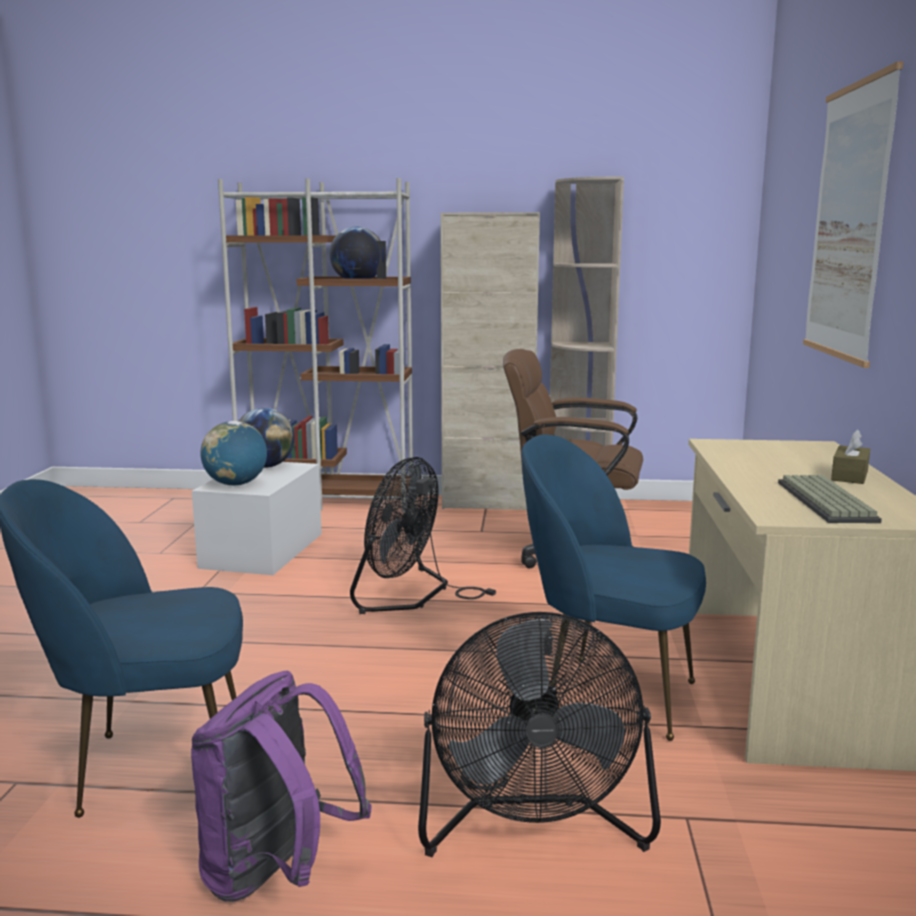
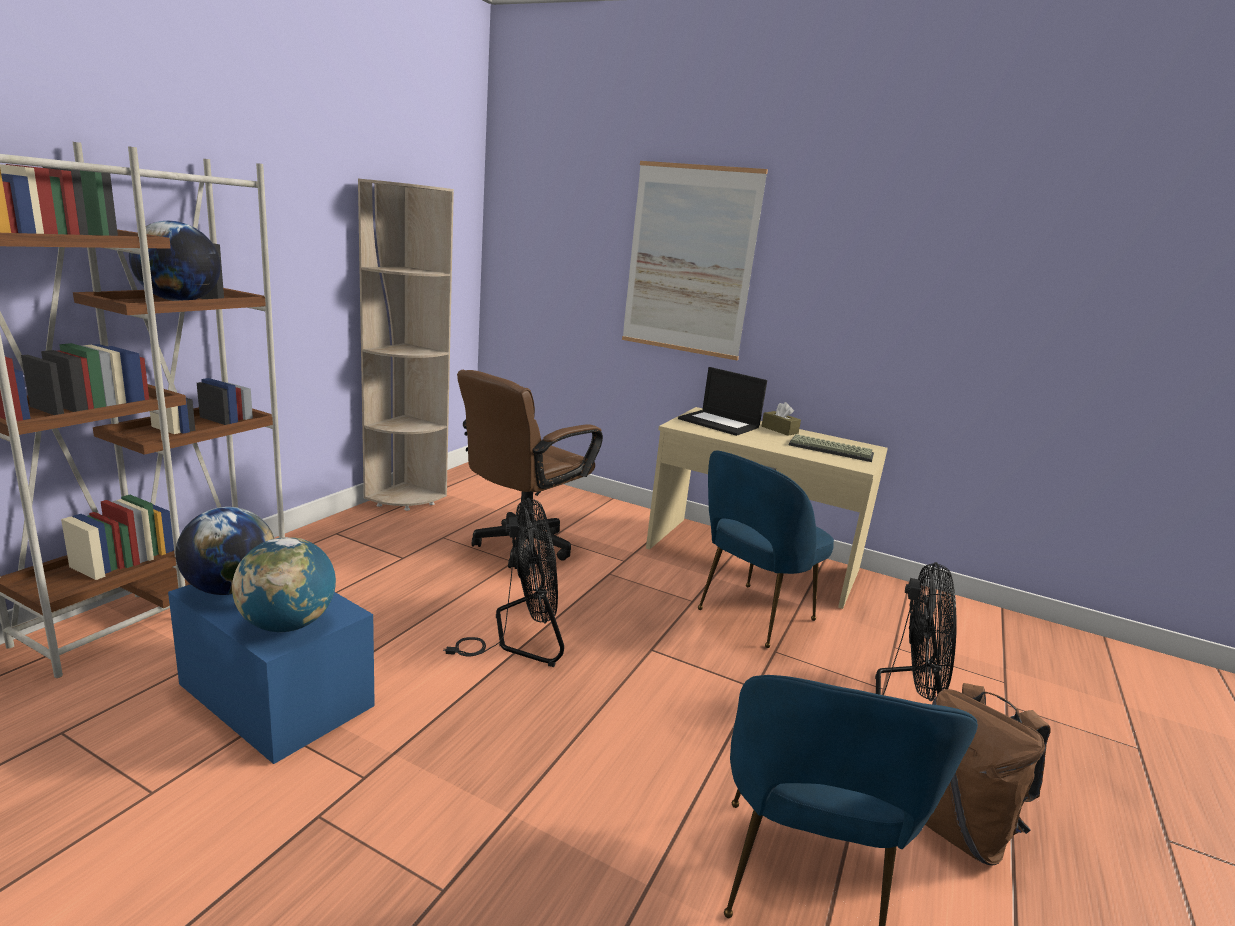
camera: 70 degrees left, 5 degrees up
purple backpack [191,671,371,902] -> brown backpack [925,683,1051,865]
white storage box [192,462,322,575] -> blue storage box [168,584,375,764]
black fan [350,457,497,614] -> black fan turned 150 degrees counterclockwise [444,498,564,667]
beige cabinet [441,212,540,510] -> none
none -> laptop [678,367,767,436]

